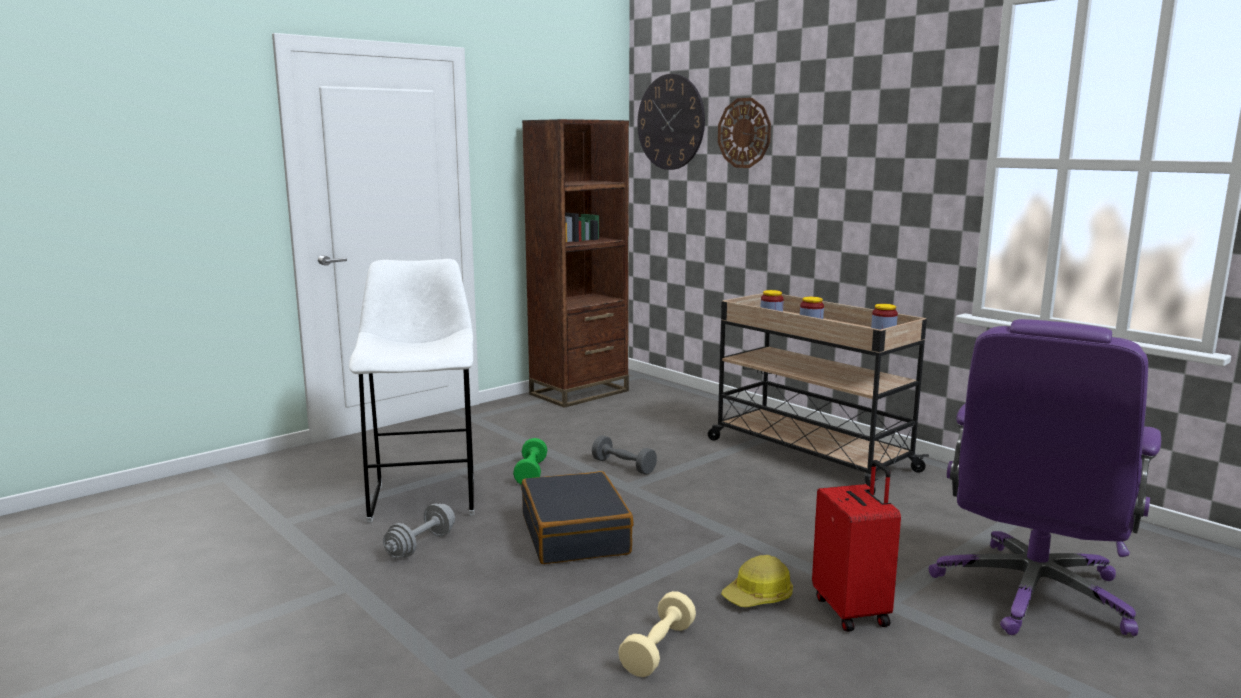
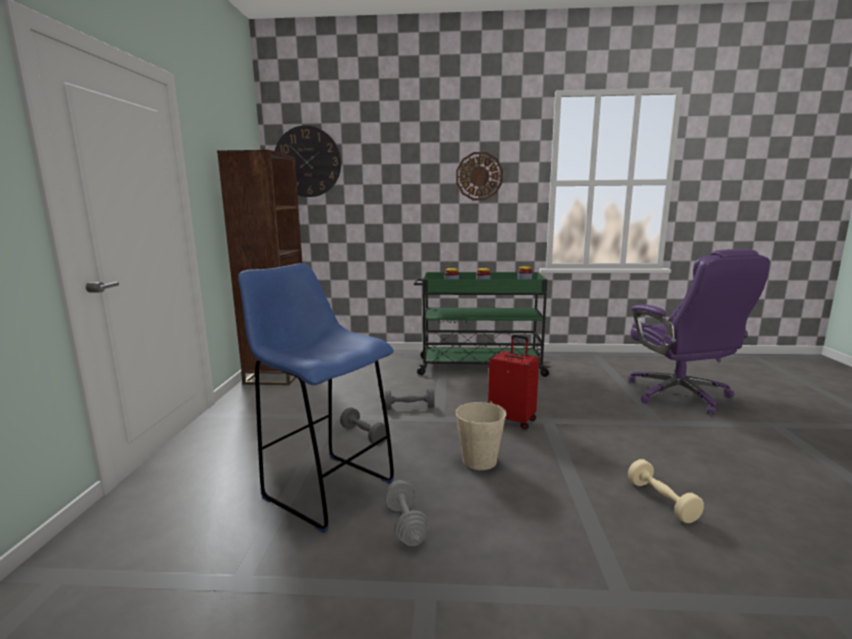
camera: 45 degrees left, 0 degrees up
white stool [349,259,474,523] -> blue stool [238,263,394,533]
green dumbbell [513,438,547,485] -> grey dumbbell [340,407,387,446]
black suitcase [521,471,634,564] -> beige bucket [455,401,507,470]
beige cart [708,293,929,494] -> green cart [414,272,551,377]
wall clock [718,98,771,168] -> wall clock moved to [456,152,503,200]
hard hat [721,555,793,607] -> none
red suitcase [812,460,901,632] -> red suitcase moved to [488,335,539,429]

